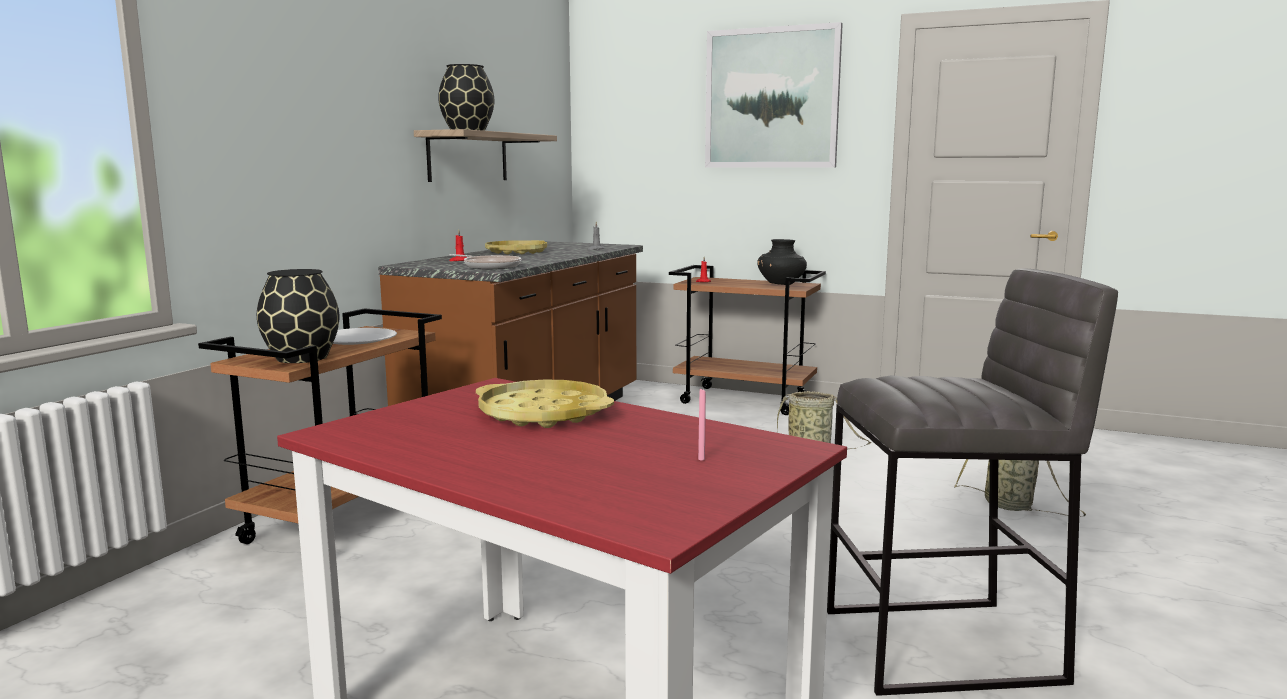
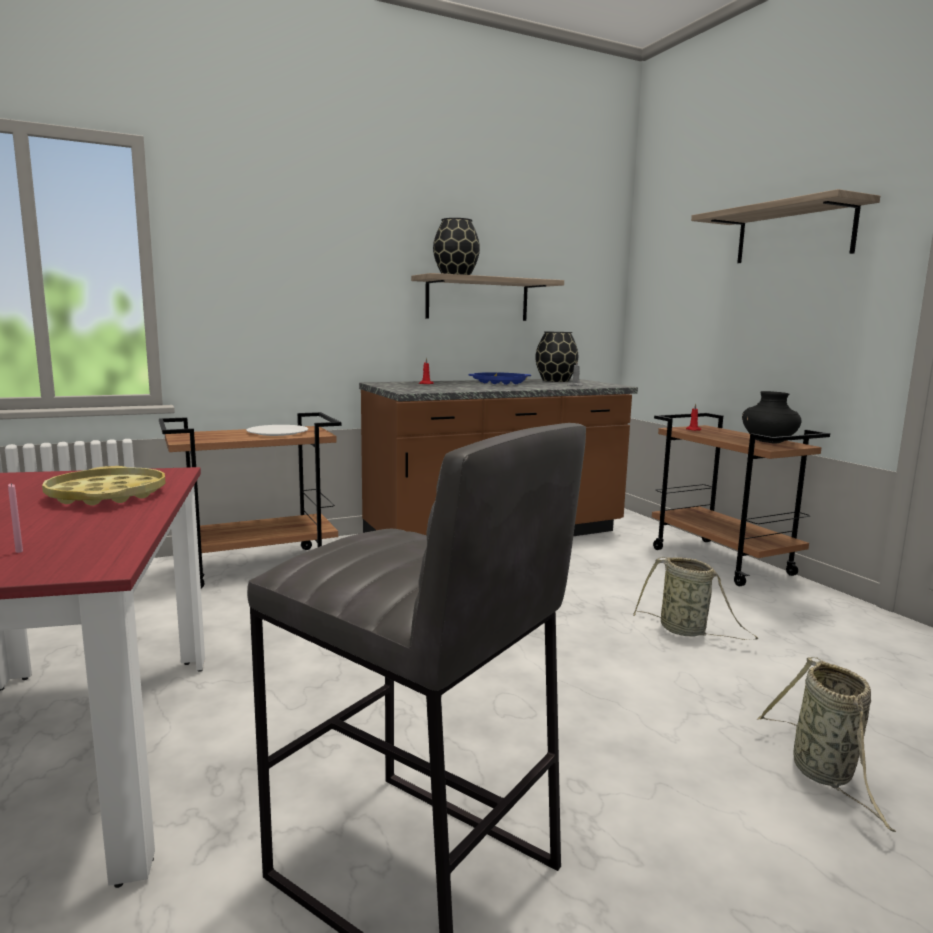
camera: 40 degrees right, 0 degrees up
black vase [257,269,339,363] -> black vase moved to [535,332,578,382]
frying pan [449,254,521,269] -> none
yellow tray [485,240,547,254] -> blue tray [468,372,531,385]
picture [705,22,843,167] -> shelf [691,189,880,263]

